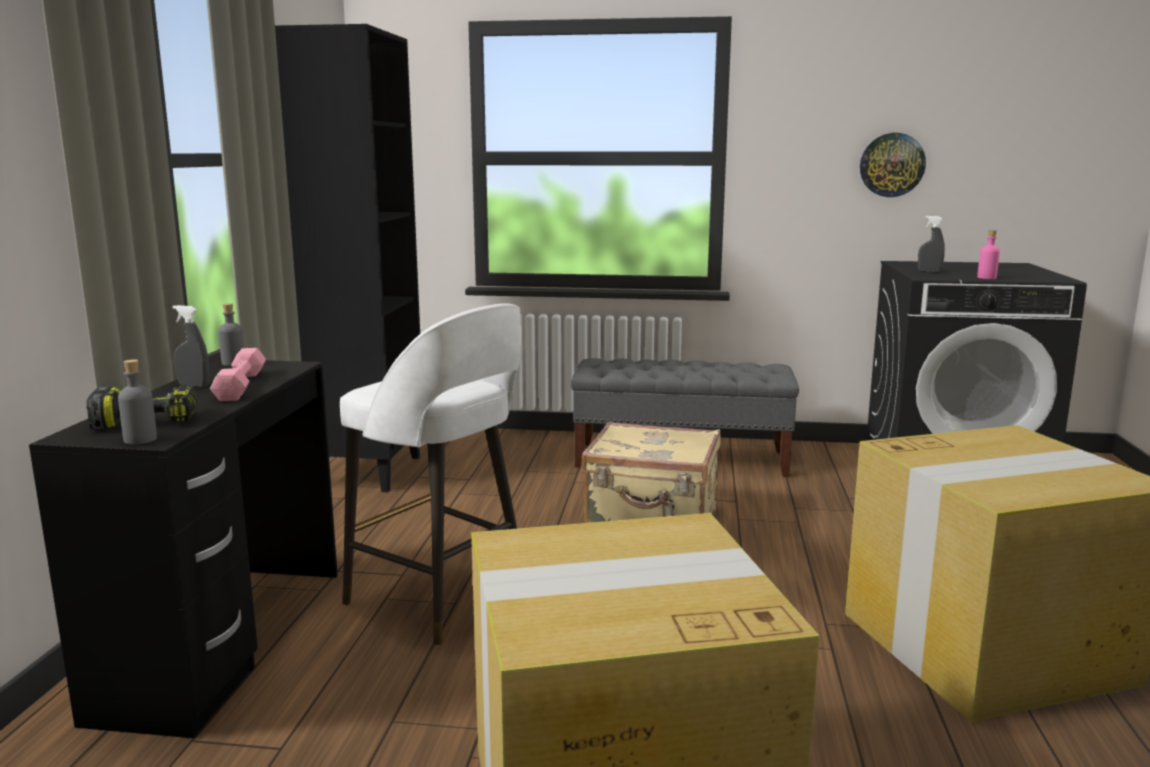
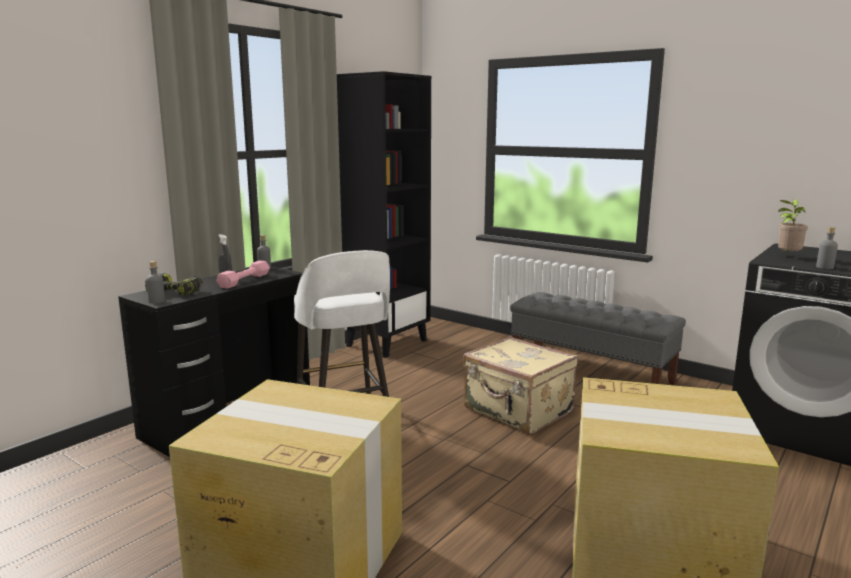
camera: 30 degrees right, 0 degrees up
wall clock [860,133,926,197] -> none
grey spray bottle [918,216,945,272] -> potted plant [778,199,808,251]
pink bottle [977,230,1000,279] -> grey bottle [816,227,838,269]

